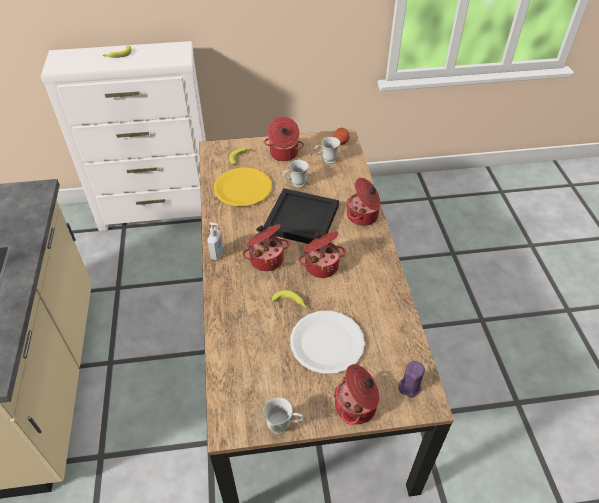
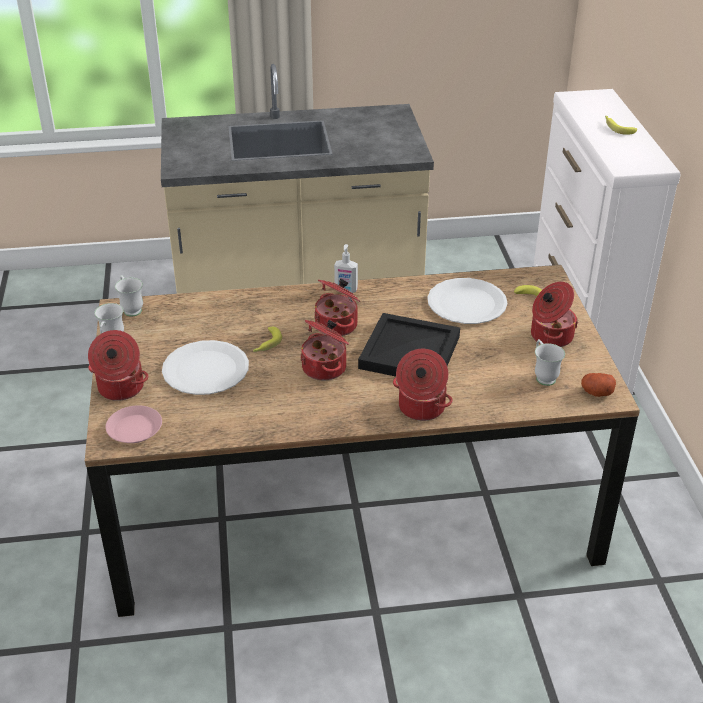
camera: 90 degrees right, 10 degrees down
yellow plate [213,167,272,206] -> white plate [427,278,507,324]
white mug [283,160,309,188] -> white mug moved to [115,275,143,316]
purple candle [398,361,425,398] -> pink plate [106,405,162,443]

